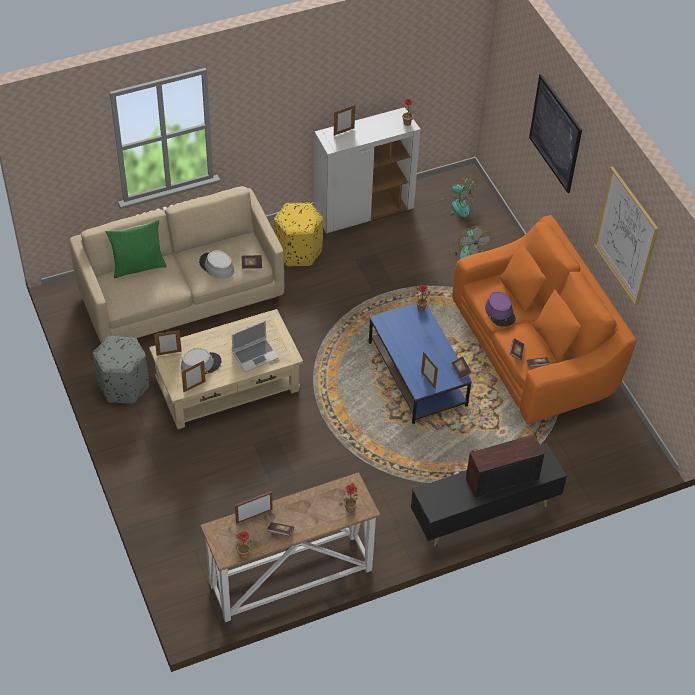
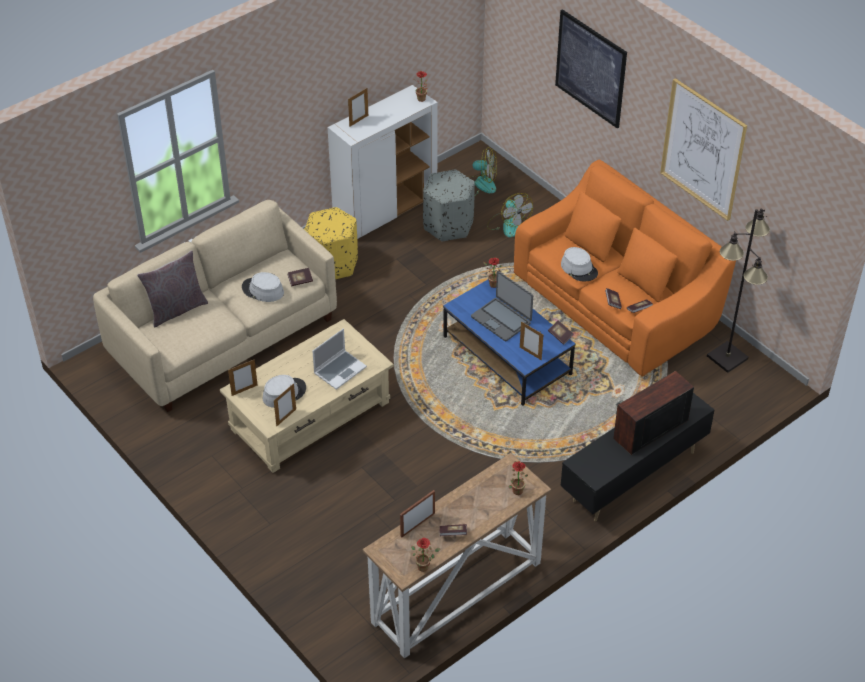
camera: 15 degrees left, 5 degrees down
grey ottoman [93,335,149,404] -> grey ottoman moved to [423,170,475,242]
green pillow [105,220,167,278] -> grey pillow [137,250,208,328]
purple hat [485,292,516,327] -> grey hat [561,247,598,281]
none -> laptop [471,271,533,341]
none -> black floor lamp [707,208,770,373]

